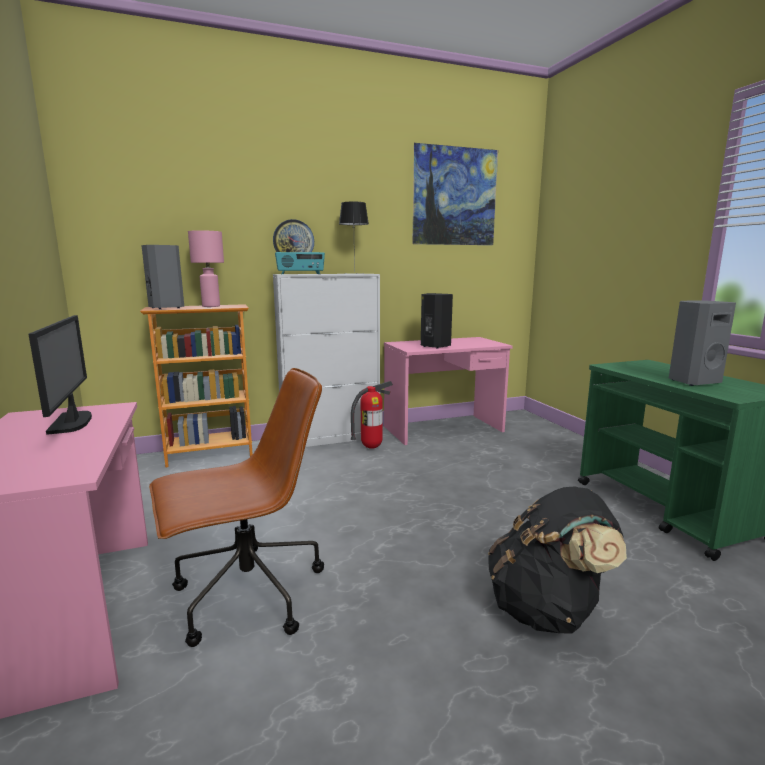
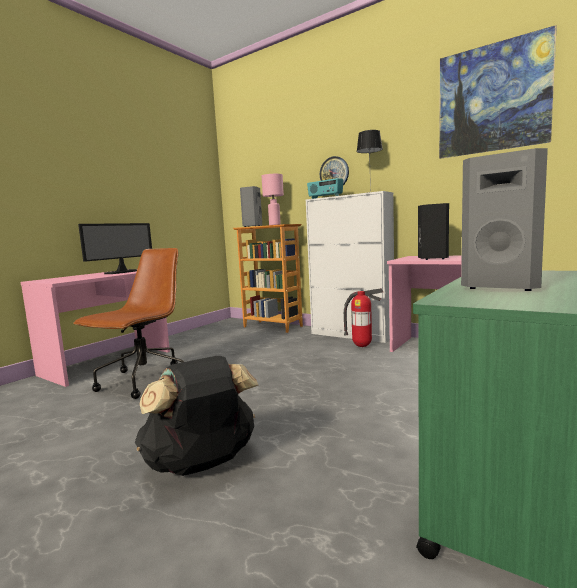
camera: 55 degrees right, 5 degrees down
brown office chair [149,368,324,647] -> brown office chair turned 90 degrees counterclockwise [73,248,184,399]

